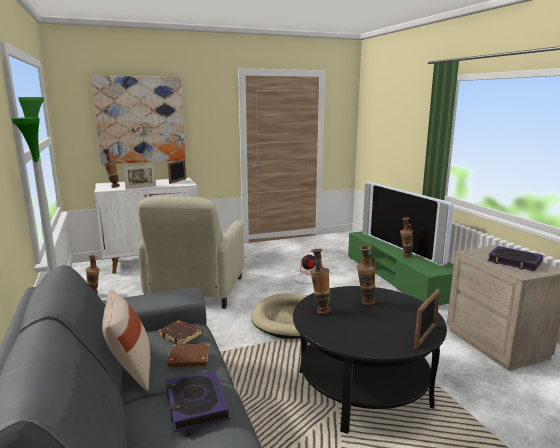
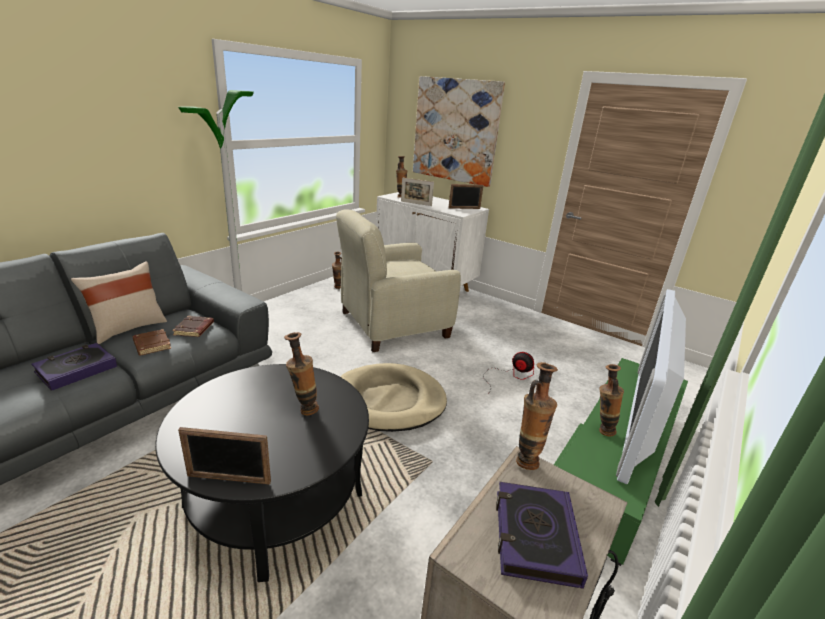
camera: 55 degrees right, 10 degrees up
vase [310,249,331,314] -> vase moved to [516,362,558,470]

